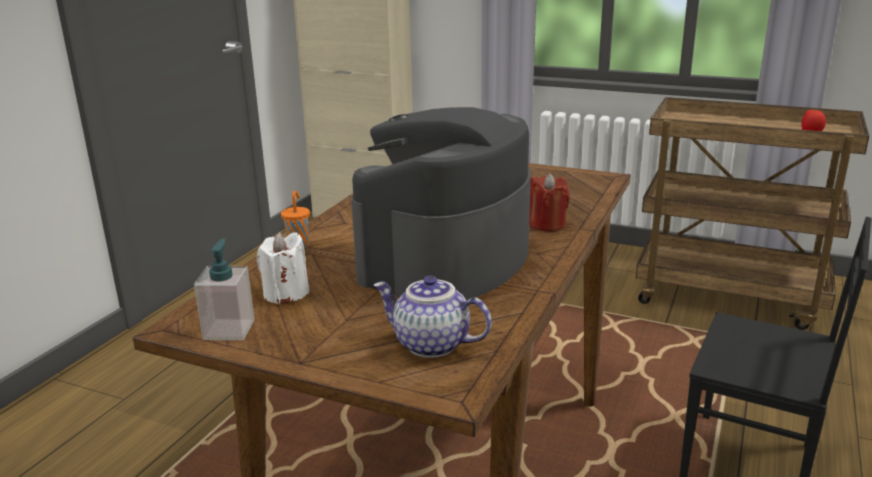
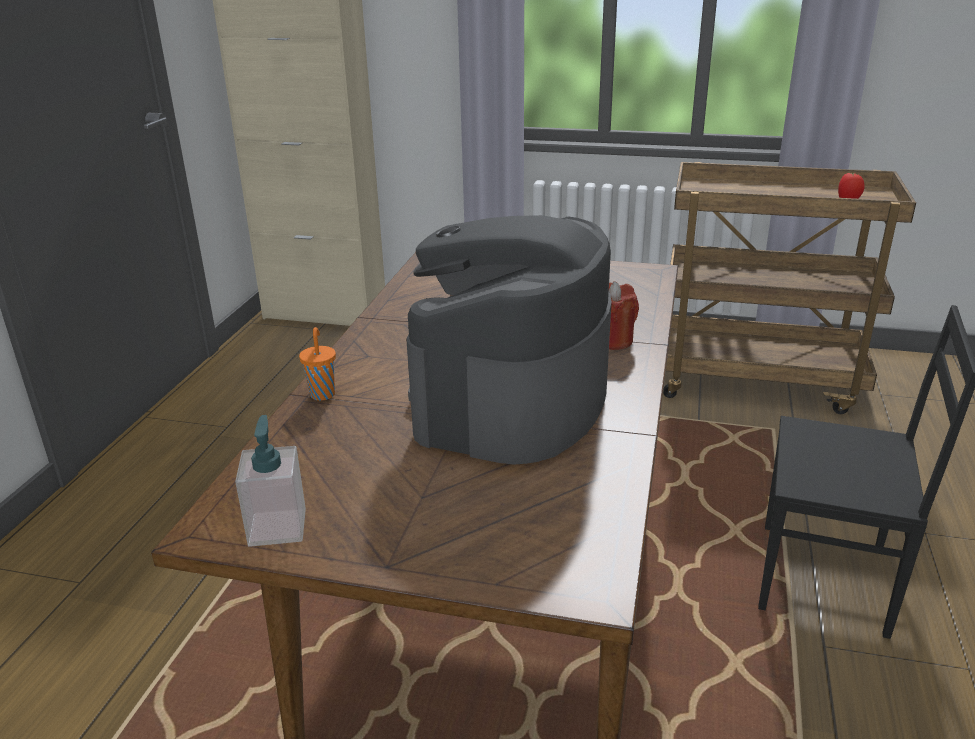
camera: 10 degrees left, 5 degrees up
white candle [257,232,310,304] -> none
teapot [373,275,492,358] -> none

